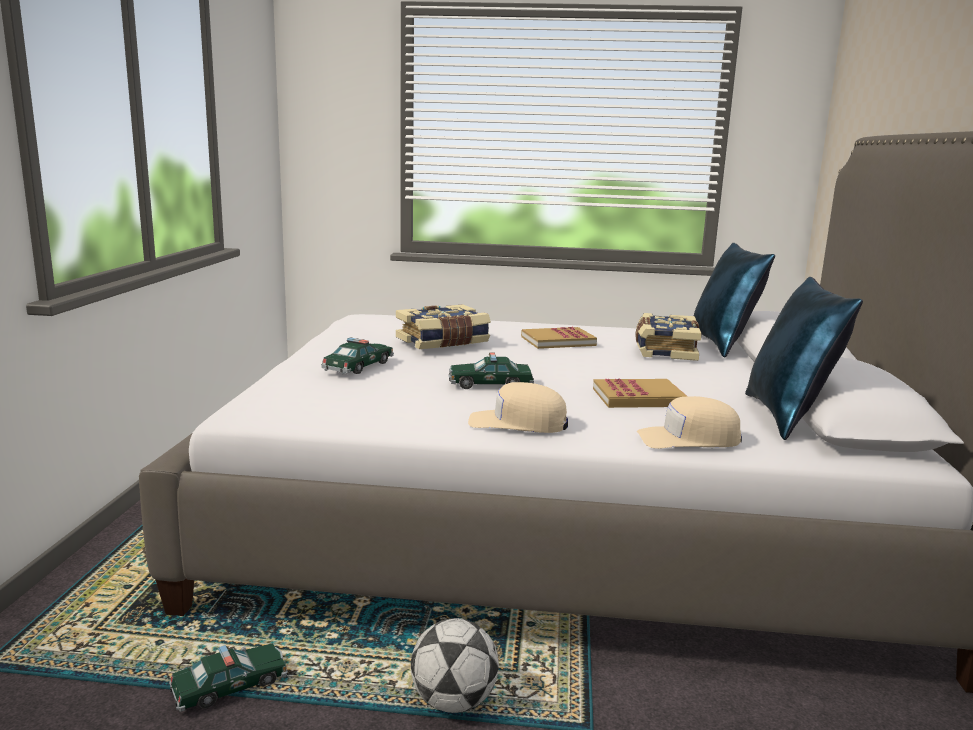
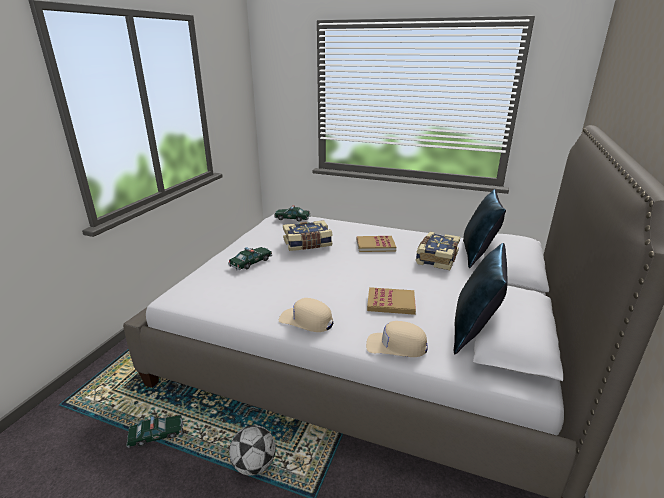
camera: 15 degrees right, 10 degrees up
toy car [449,353,534,389] -> toy car moved to [274,205,310,222]

